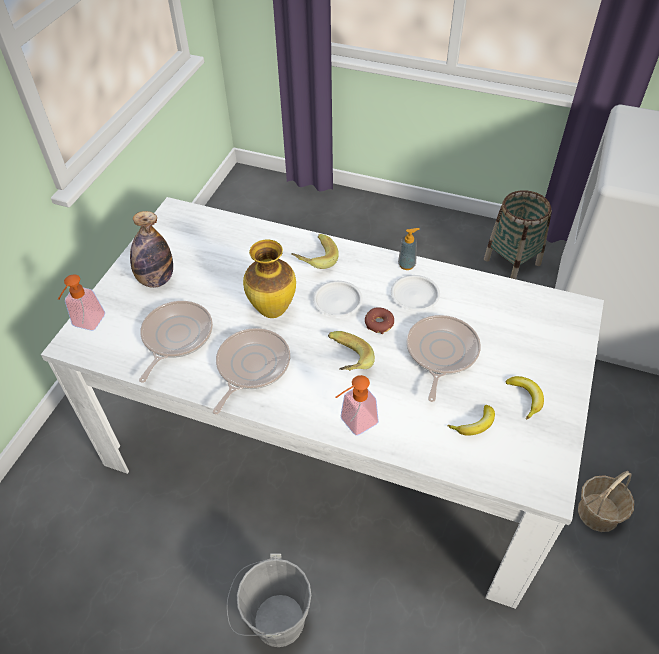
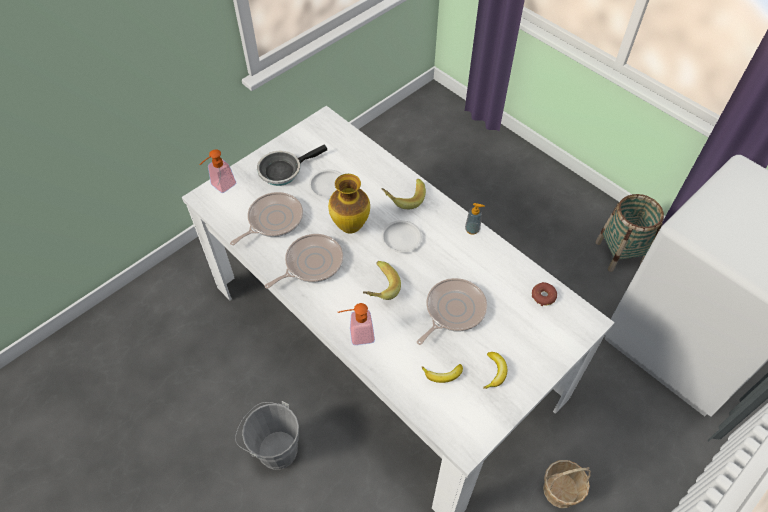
camera: 25 degrees right, 5 degrees up
bottle [130,211,173,288] -> frying pan [257,145,327,186]
donut [365,308,394,334] -> donut moved to [532,282,557,306]
white plate [391,275,440,311] -> white plate moved to [309,170,343,198]

